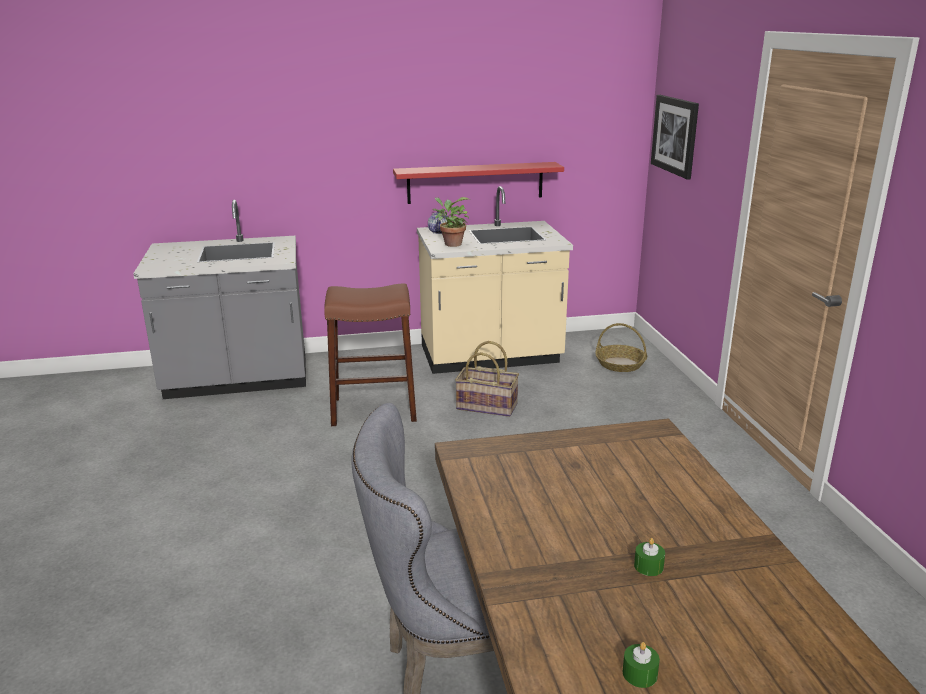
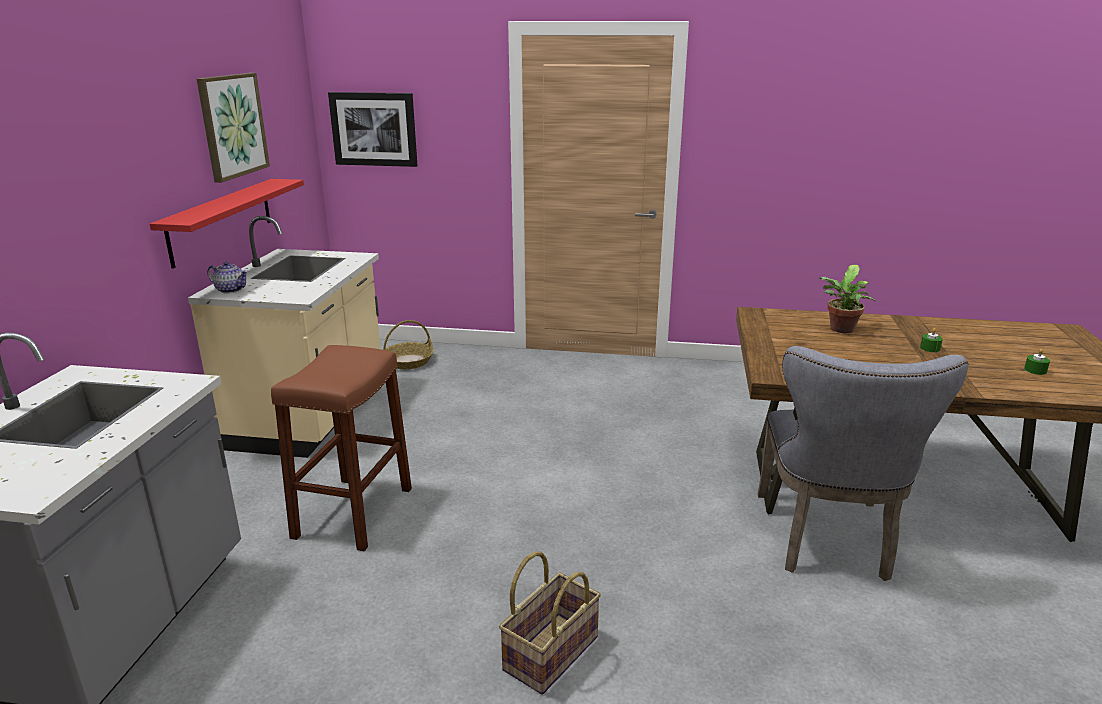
camera: 70 degrees left, 0 degrees up
potted plant [433,197,470,247] -> potted plant moved to [819,265,875,333]
basket [455,341,519,417] -> basket moved to [499,551,601,695]
none -> picture [197,73,270,183]

